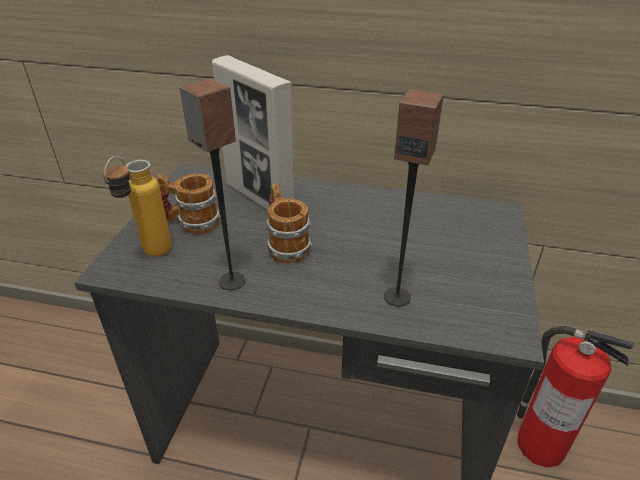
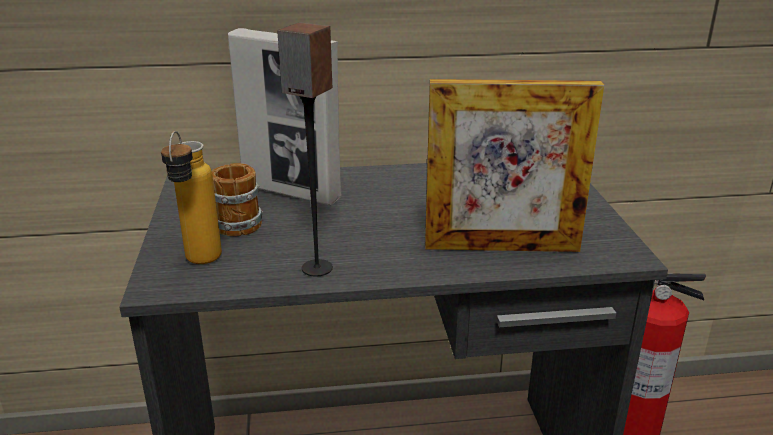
camera: 20 degrees left, 10 degrees down
mug [266,184,312,264] -> none
speaker [384,89,444,307] -> picture frame [425,79,604,252]

